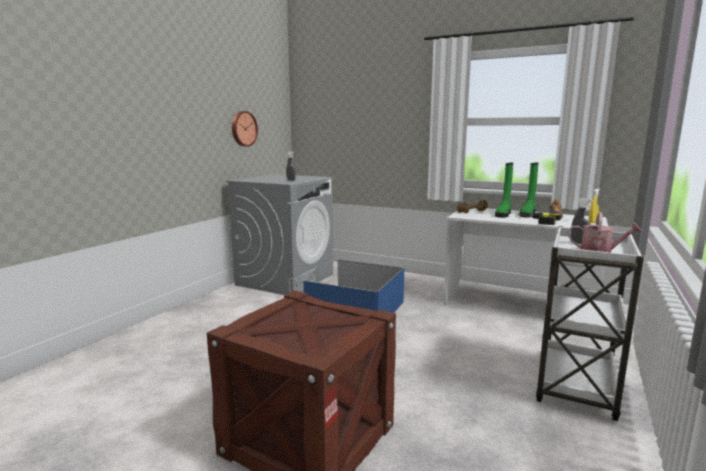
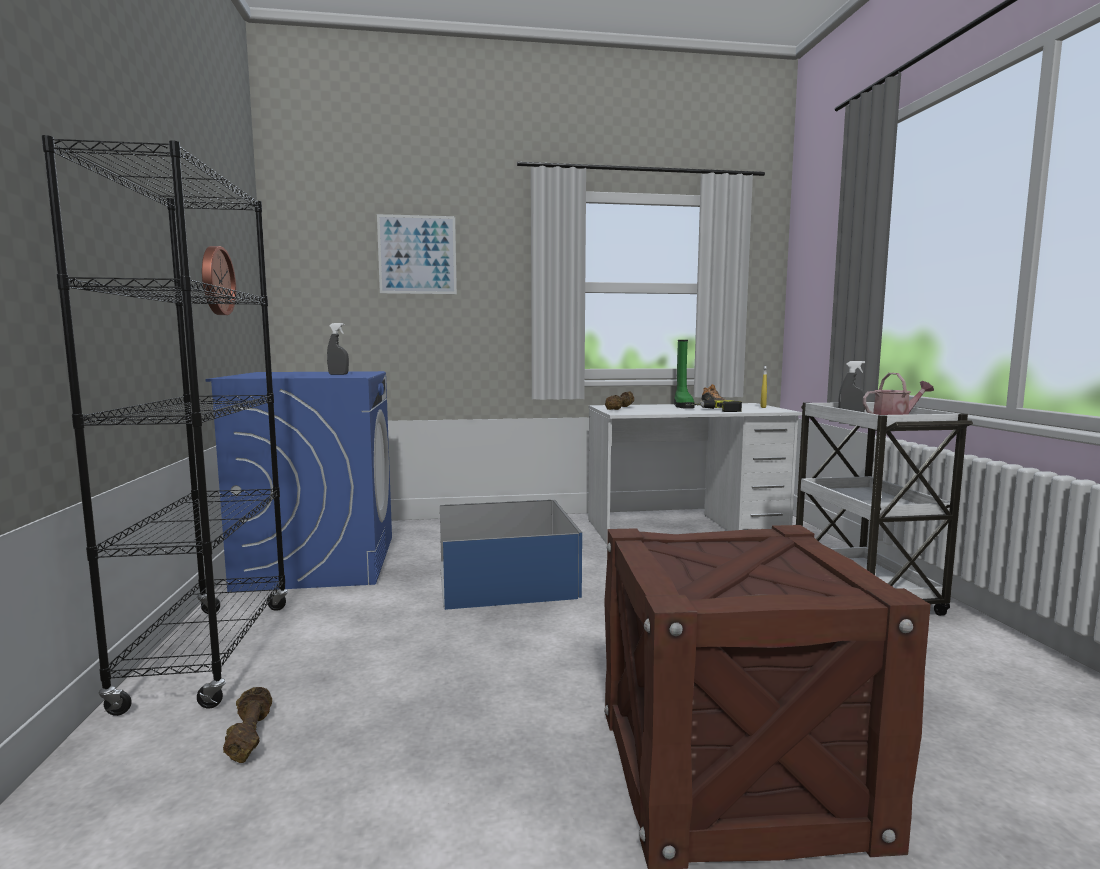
camera: 35 degrees left, 5 degrees down
grey washing machine [226,174,333,295] -> blue washing machine [205,371,392,592]
green boot [495,163,513,218] -> none
none -> black bookcase [42,135,288,716]
none -> brown dumbbell [223,687,272,763]
none -> picture [377,214,457,294]

